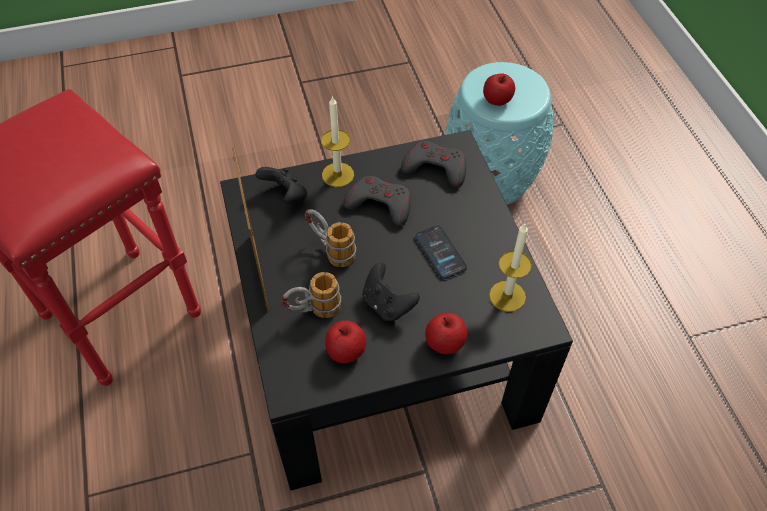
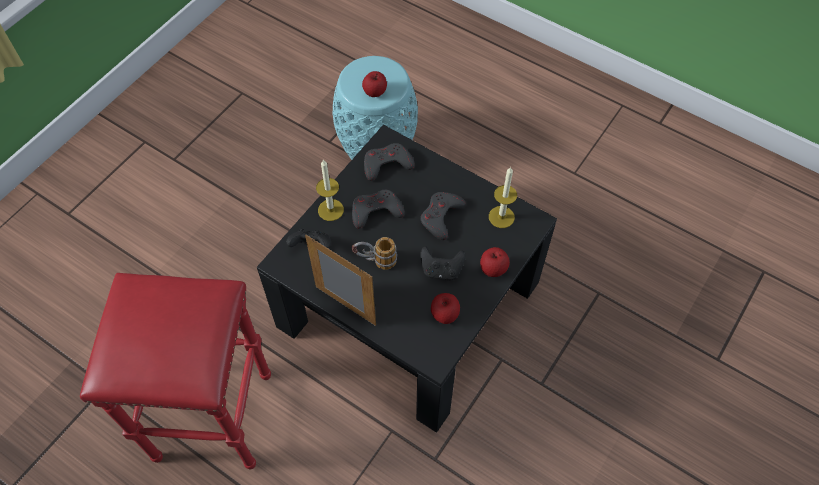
camera: 40 degrees left, 5 degrees up
mug [281,272,341,318] -> none
phone [415,225,467,279] -> grey game controller [420,192,465,240]

